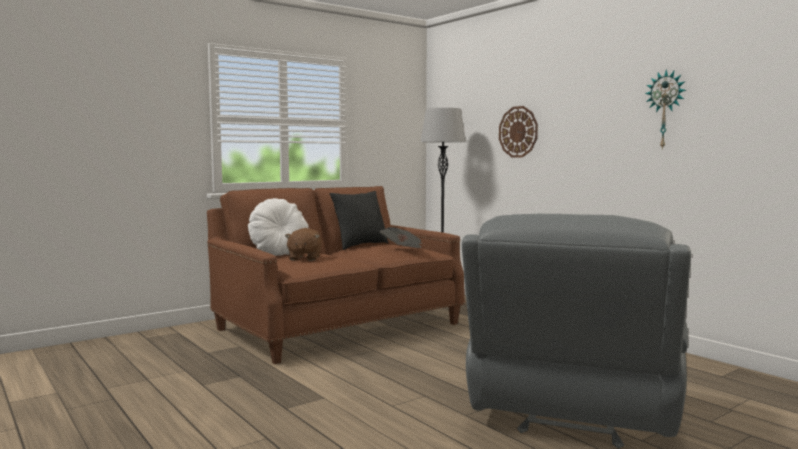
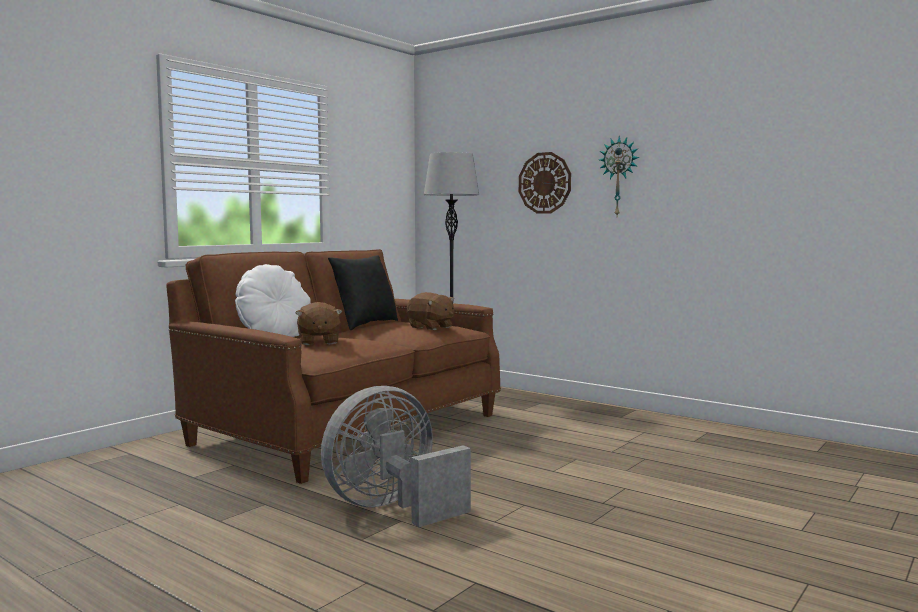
camera: 15 degrees left, 0 degrees up
newspaper [380,227,422,248] -> brown plush toy [407,292,454,330]
grey armchair [462,214,691,448] -> none
wall clock [645,69,686,150] -> wall clock moved to [599,136,640,216]
none -> grey fan [321,386,471,527]

